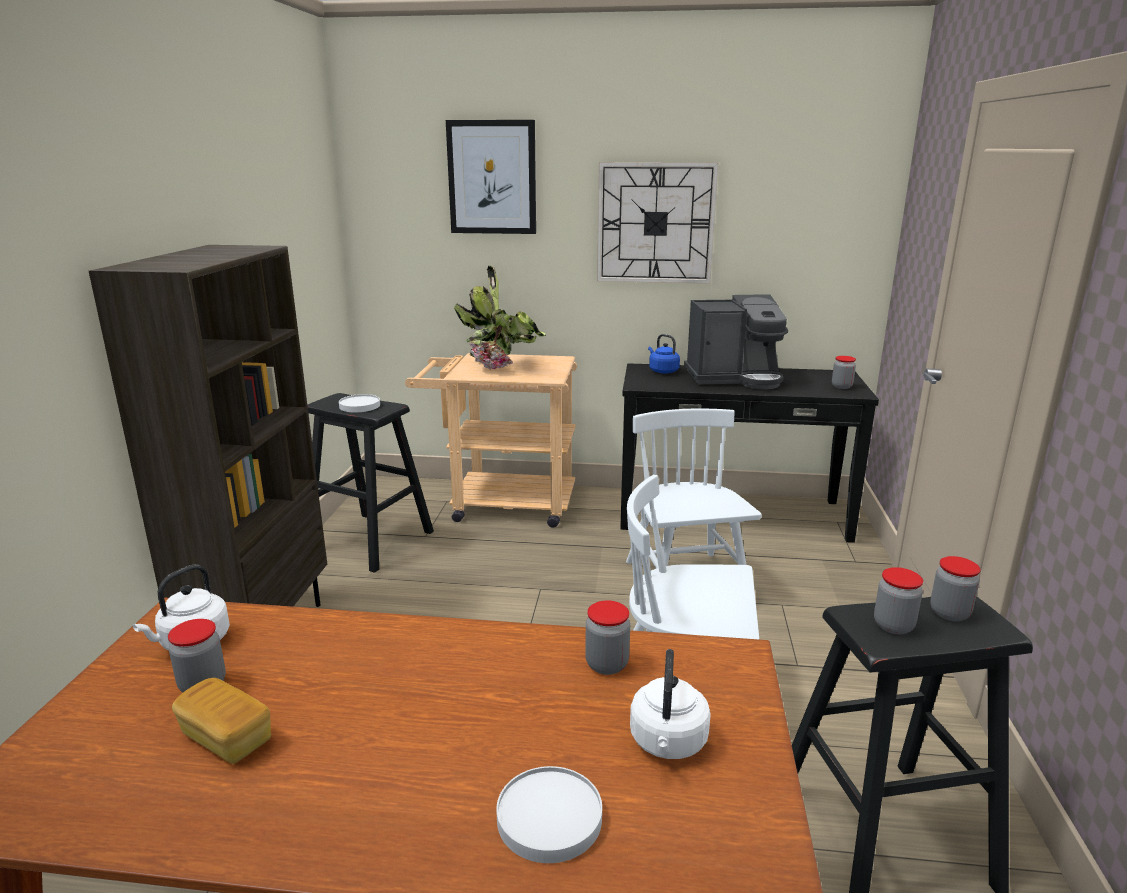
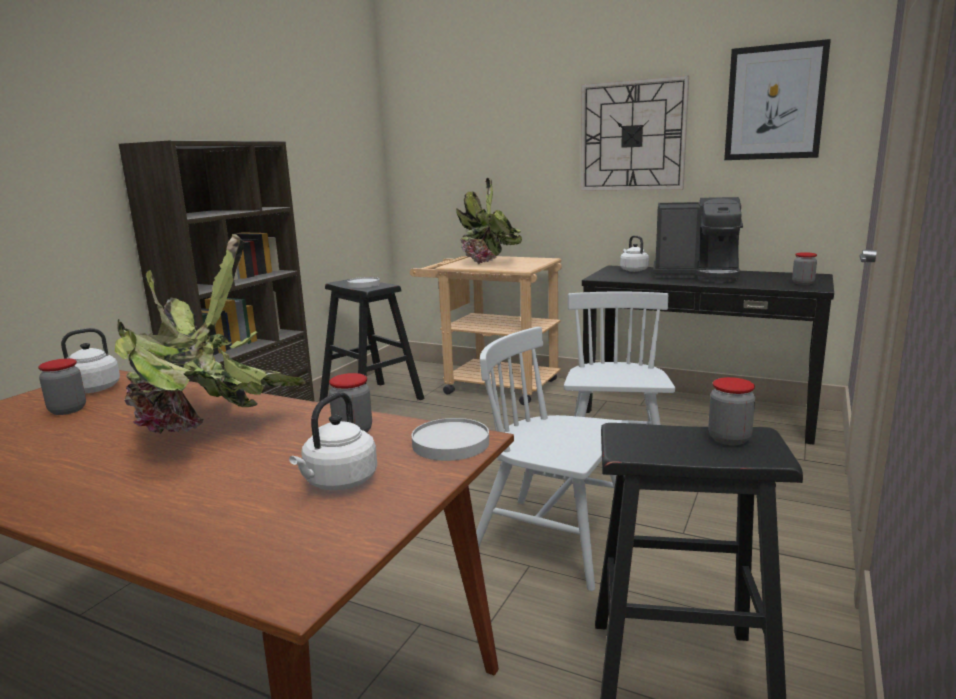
camera: 20 degrees right, 5 degrees down
bread [172,678,271,764] -> none
picture [446,120,536,234] -> picture moved to [724,39,831,160]
white plate [496,766,602,863] -> white plate moved to [411,418,489,461]
blue kettle [648,334,680,374] -> white kettle [620,235,649,272]
jar [874,567,923,634] -> none
none -> potted plant [115,234,306,434]

